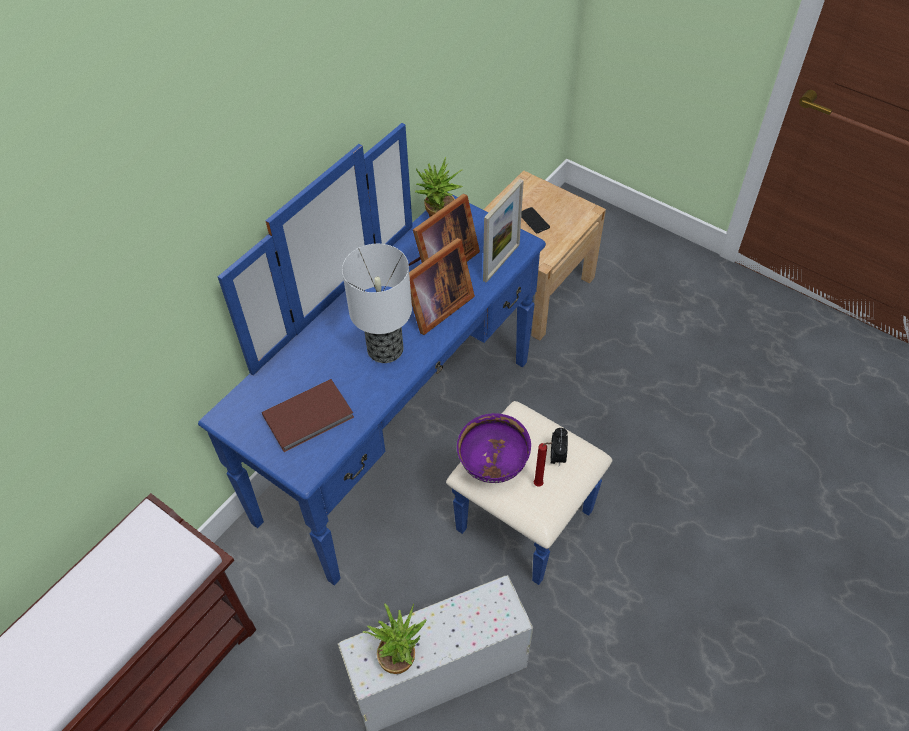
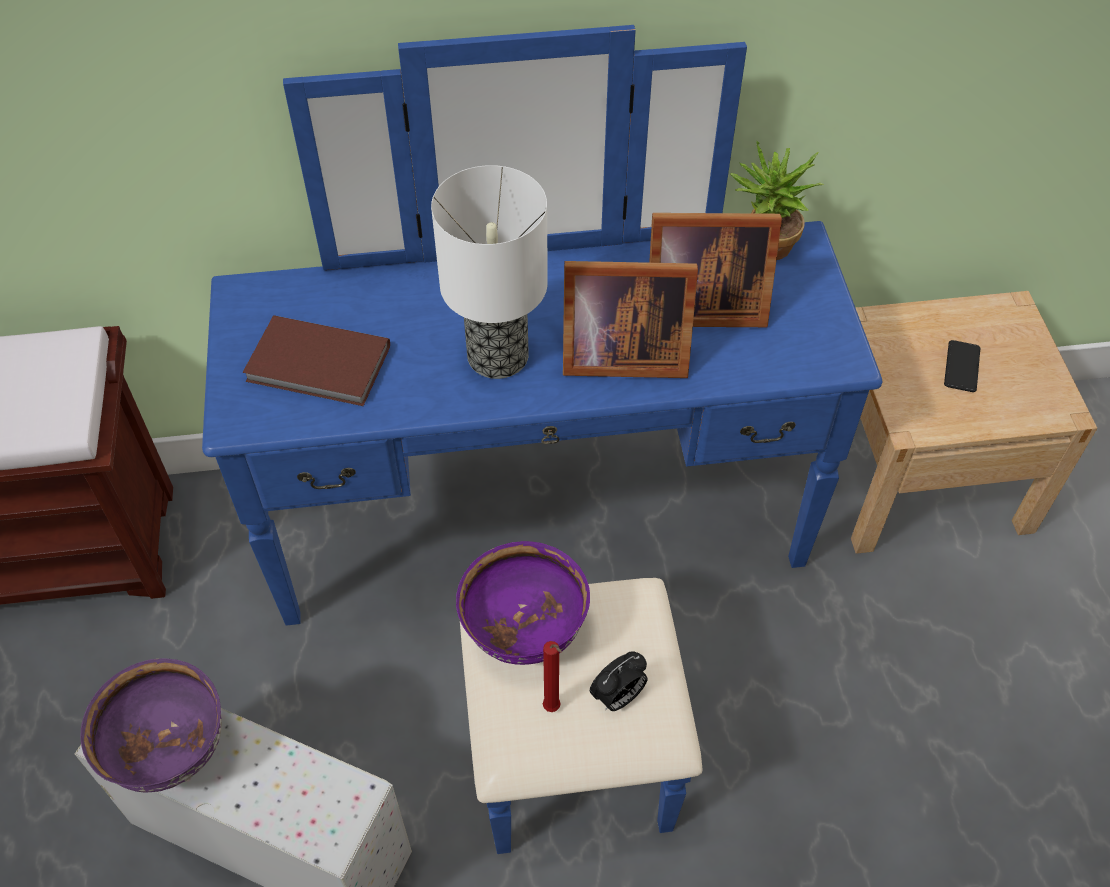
camera: 45 degrees right, 0 degrees up
potted plant [363,603,427,674] -> purple bowl [80,658,222,793]
picture frame [483,179,524,282] -> none

